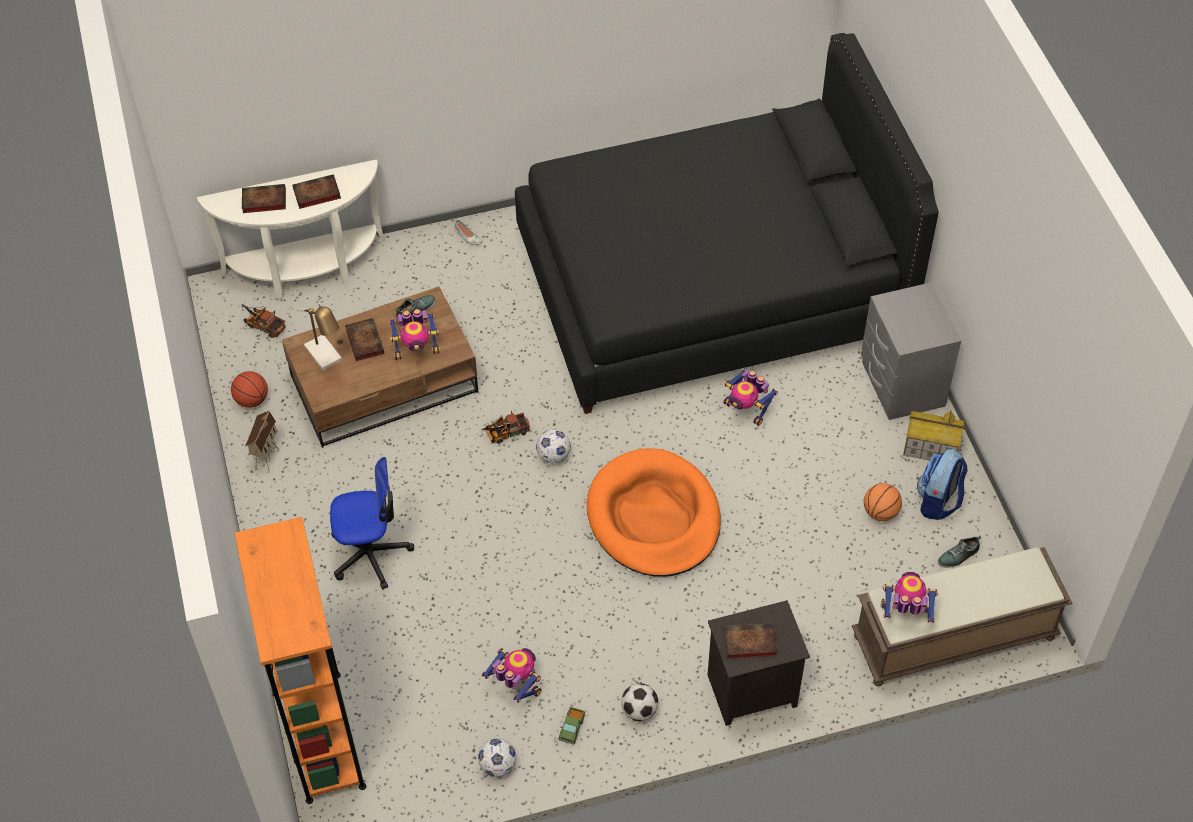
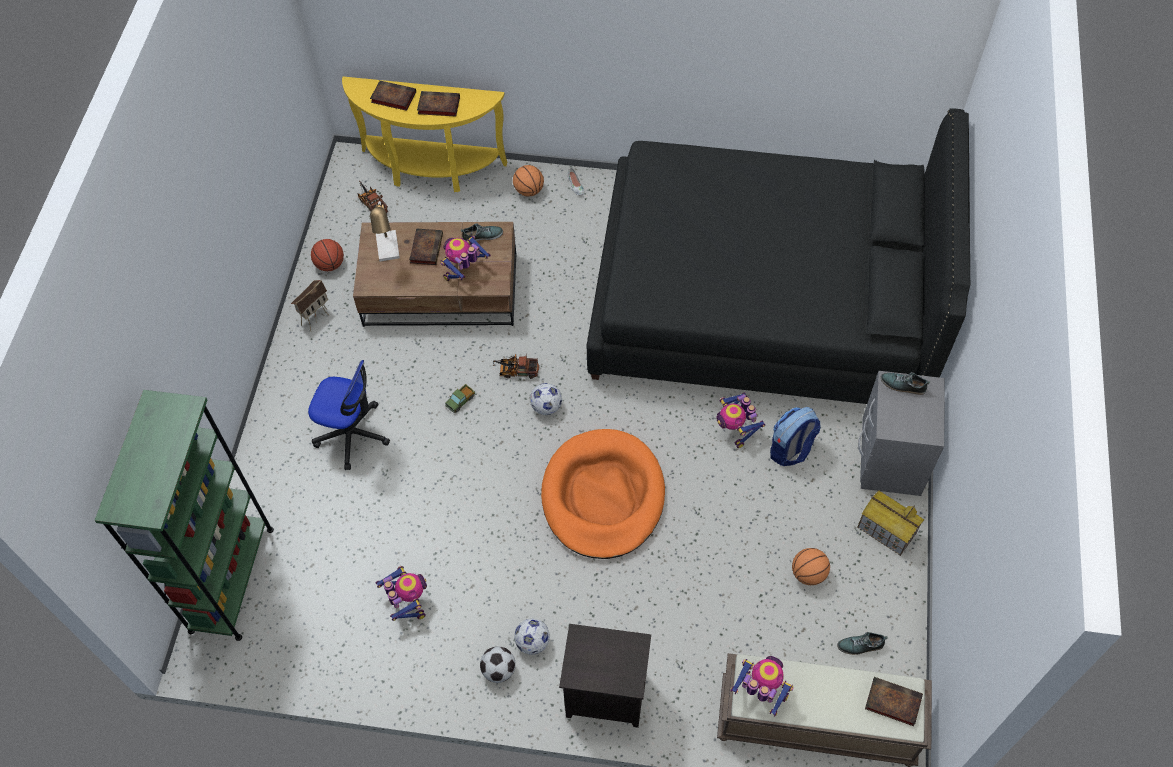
camera: 25 degrees right, 5 degrees up
white console table [197,159,386,299] -> yellow console table [342,77,507,192]
orange bookcase [234,517,366,804] -> green bookcase [94,390,274,641]
toy robot [389,309,440,360] -> toy robot turned 120 degrees clockwise [440,236,491,281]
football [478,738,516,777] -> football moved to [514,619,550,655]
toy truck [559,707,585,744] -> toy truck moved to [445,384,475,413]
book [723,623,777,659] -> book moved to [865,677,923,726]
backpack [917,449,968,520] -> backpack moved to [770,407,821,466]
none -> basketball [513,165,544,196]
none -> shoe [880,372,930,395]

